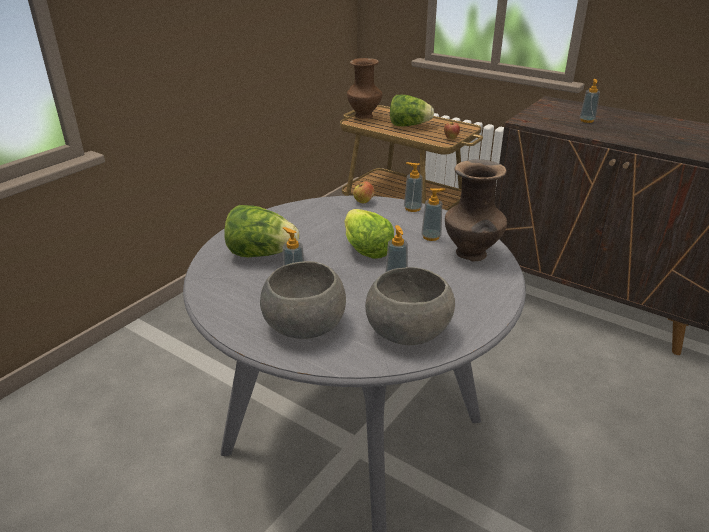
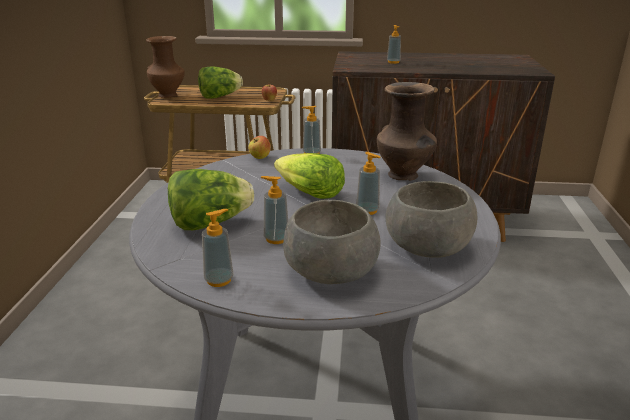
camera: 30 degrees left, 5 degrees down
soap dispenser [421,188,446,241] -> soap dispenser moved to [202,209,234,287]

